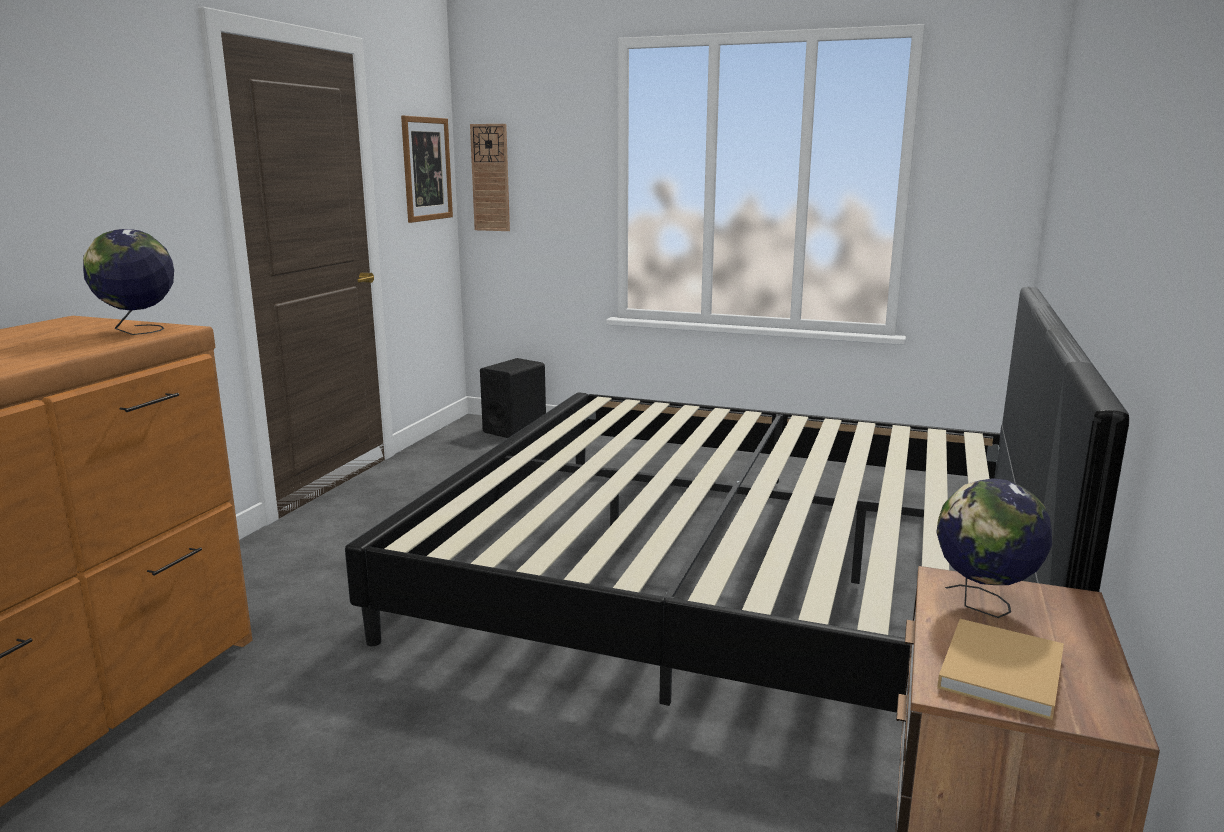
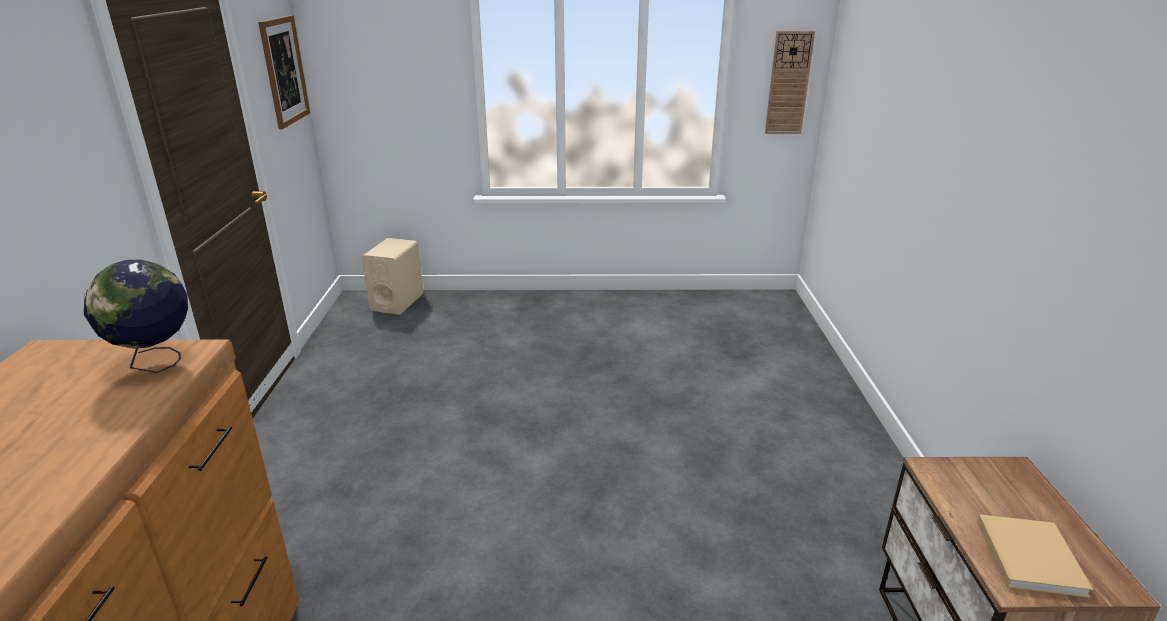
camera: 20 degrees left, 10 degrees up
bed [345,287,1129,713] -> none
wall clock [470,124,510,231] -> wall clock moved to [765,31,815,134]
black speaker [480,358,546,438] -> beige speaker [362,238,424,315]
globe [937,478,1052,618] -> none

